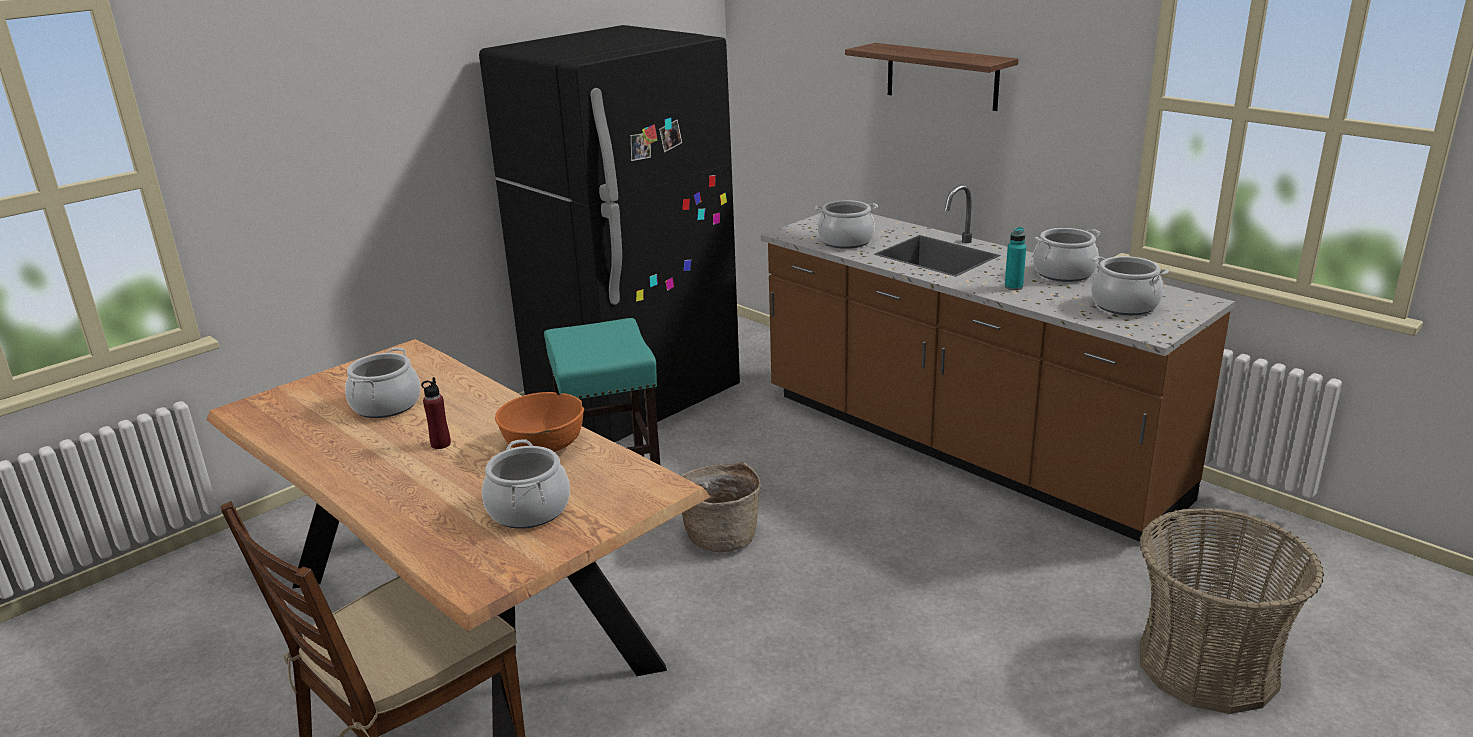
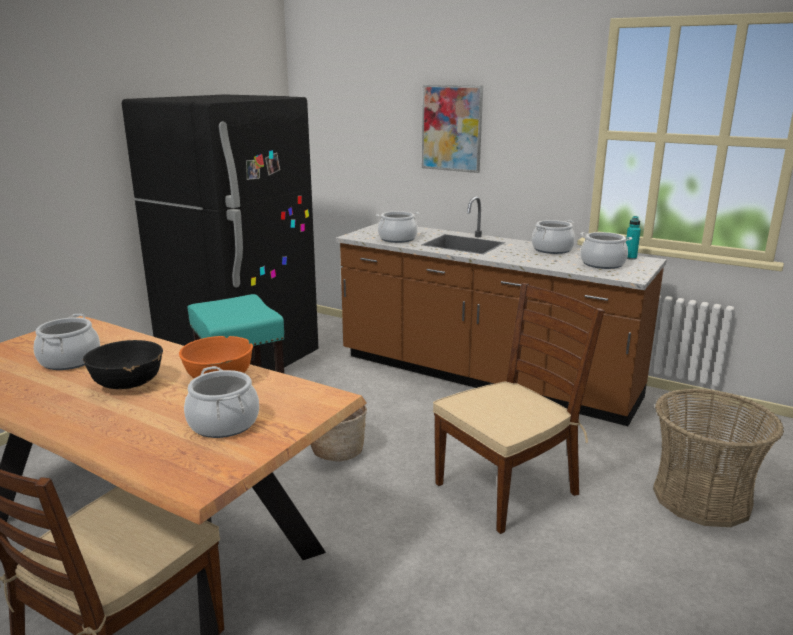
camera: 15 degrees left, 5 degrees down
red bottle [421,377,451,449] -> black bowl [83,340,163,389]
shelf [845,43,1018,111] -> picture [422,85,483,173]
turquoise bottle [1005,227,1026,290] -> turquoise bottle moved to [626,216,641,260]
none -> brown chair [433,283,604,534]

